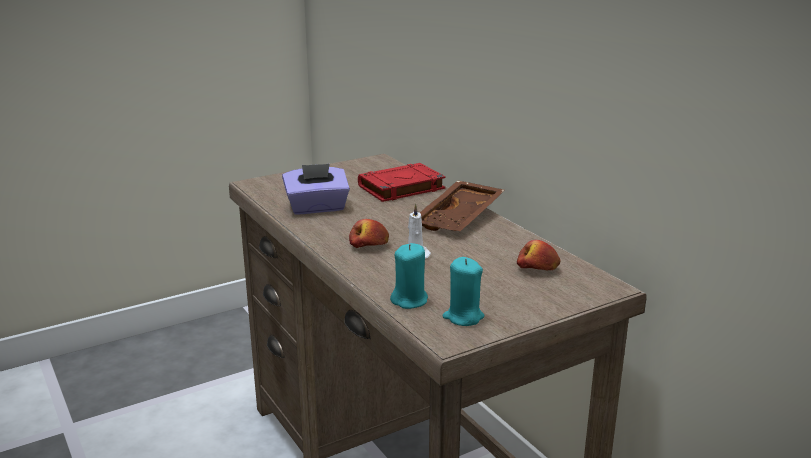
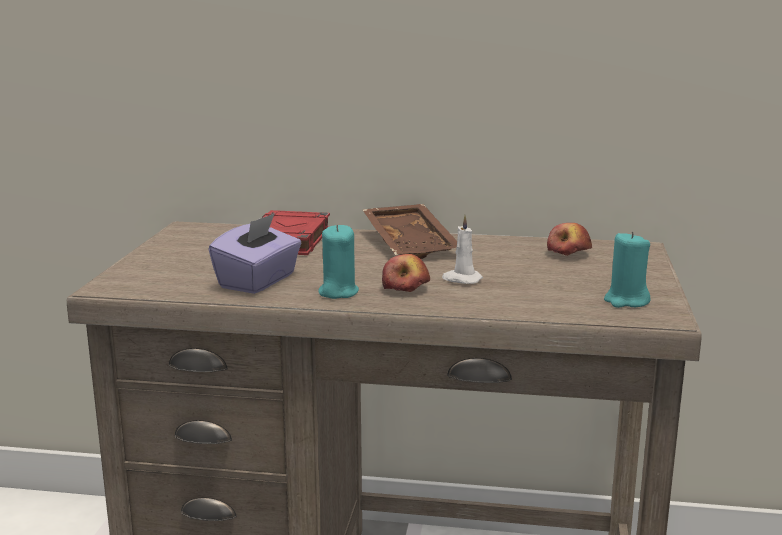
camera: 50 degrees left, 5 degrees down
turquoise candle [390,243,428,309] -> turquoise candle moved to [318,224,359,299]

